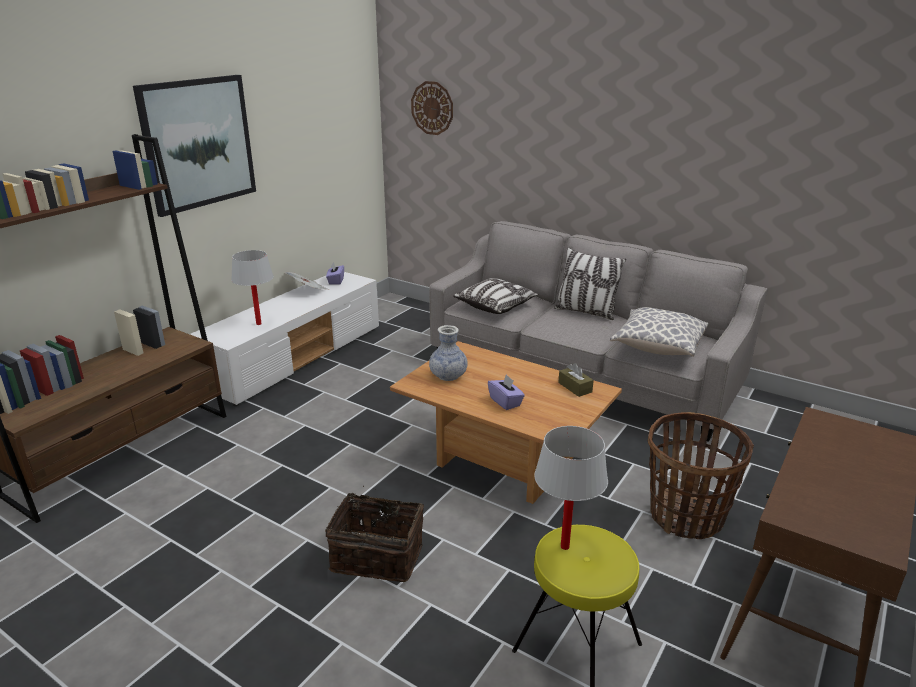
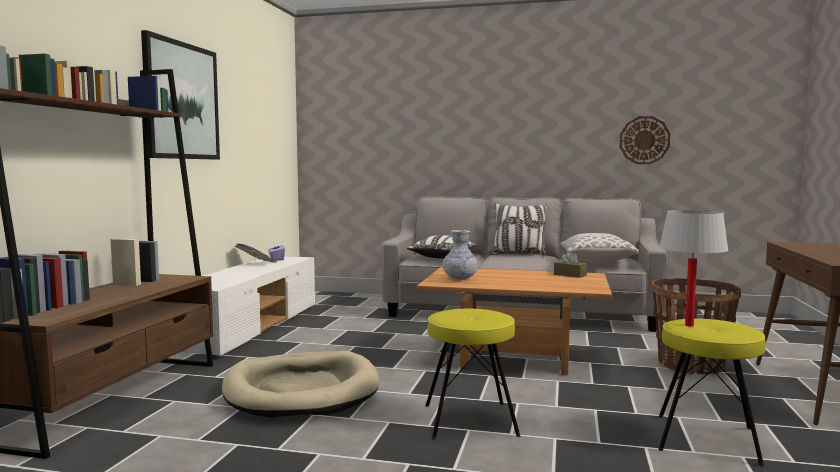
camera: 20 degrees left, 20 degrees down
white table lamp [231,250,274,325] -> none
basket [325,486,424,582] -> yellow stool [425,309,521,440]
wall clock [411,81,453,135] -> wall clock moved to [620,116,670,164]
purple tissue box [488,375,525,410] -> none
none -> beige dog bed [222,351,380,418]

